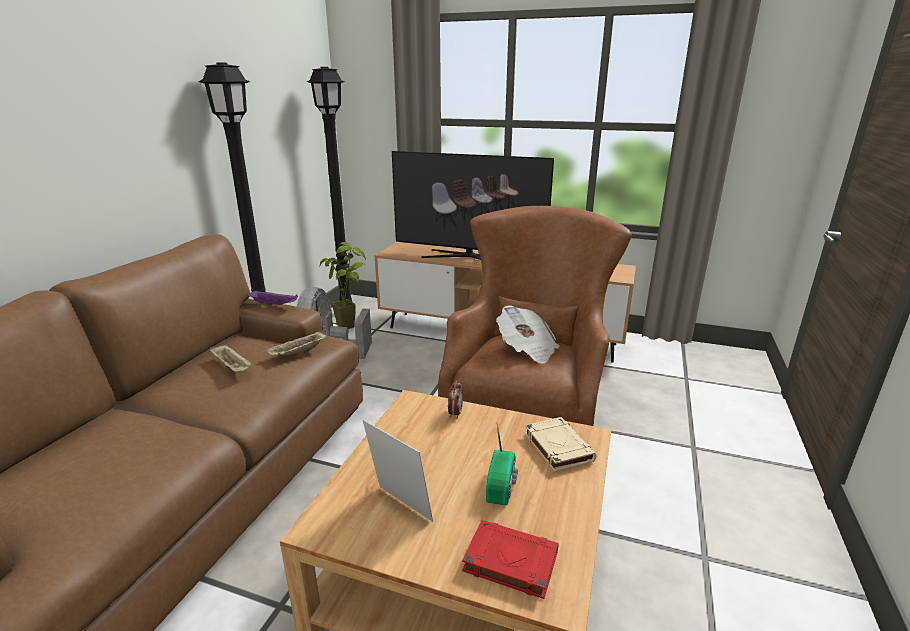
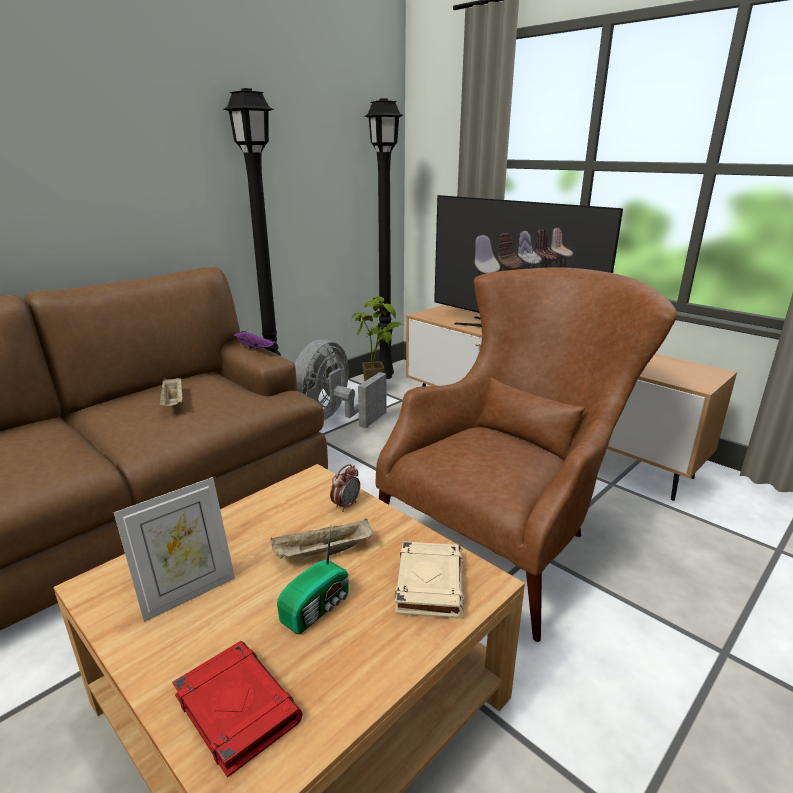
camera: 25 degrees right, 0 degrees up
beige tray [266,330,327,356] -> beige tray moved to [270,518,373,559]
picture frame [363,420,433,522] -> picture frame turned 75 degrees clockwise [114,477,235,622]
newspaper [496,305,559,364] -> none

